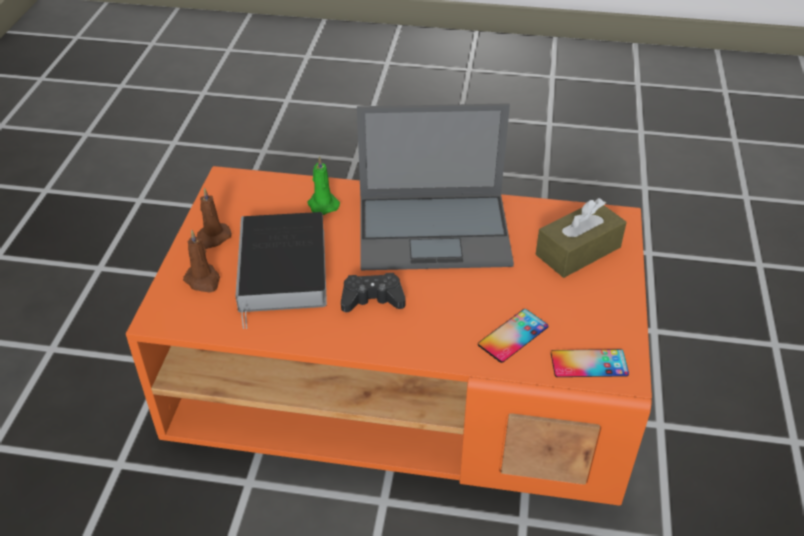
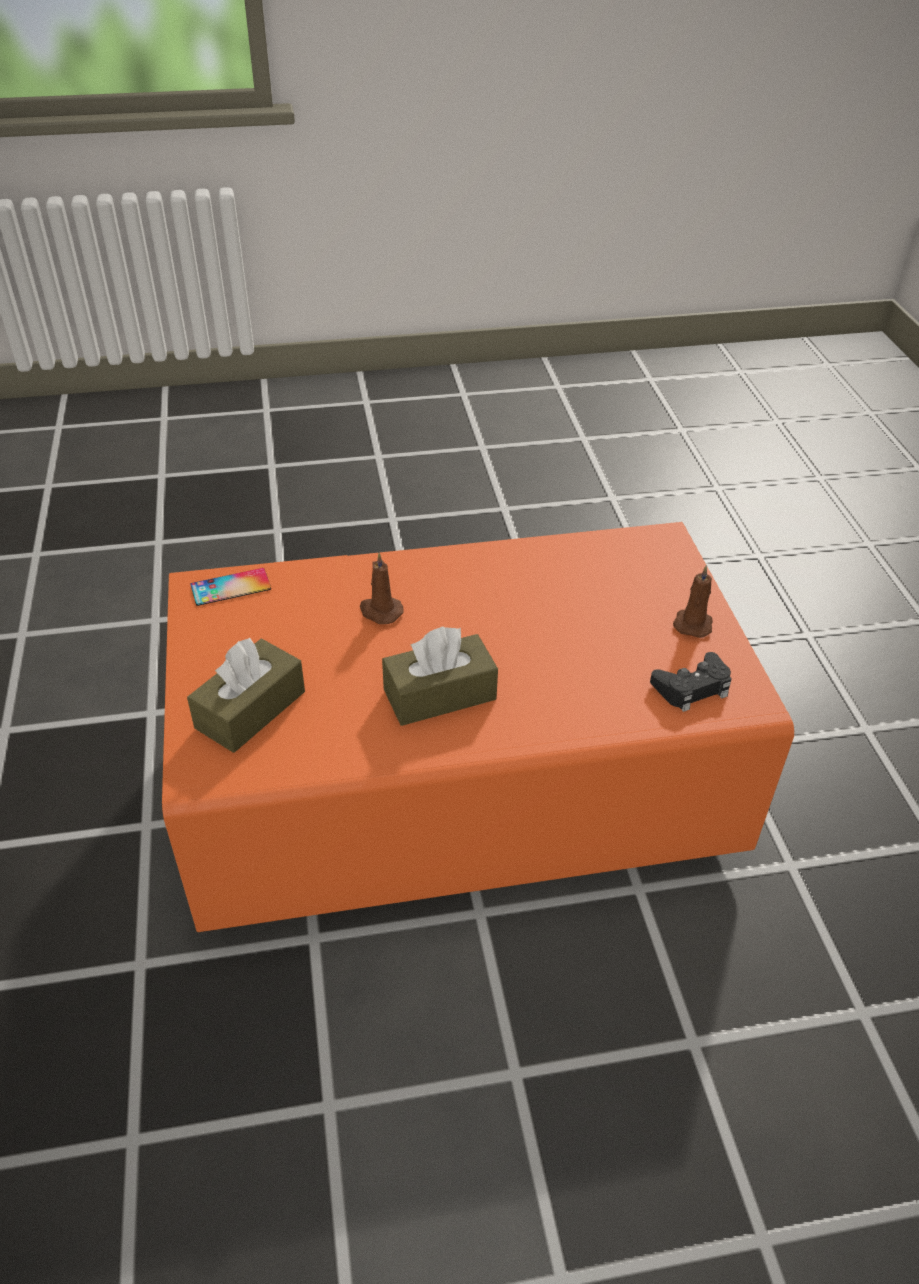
camera: 160 degrees right, 0 degrees up
brown candle [183,230,220,293] -> brown candle moved to [360,553,404,624]
book [236,212,327,329] -> none
green candle [307,156,340,215] -> none
black game controller [341,273,406,312] -> black game controller moved to [650,652,732,712]
laptop [357,103,514,270] -> brown tissue box [382,627,498,726]
phone [478,309,548,363] -> none

